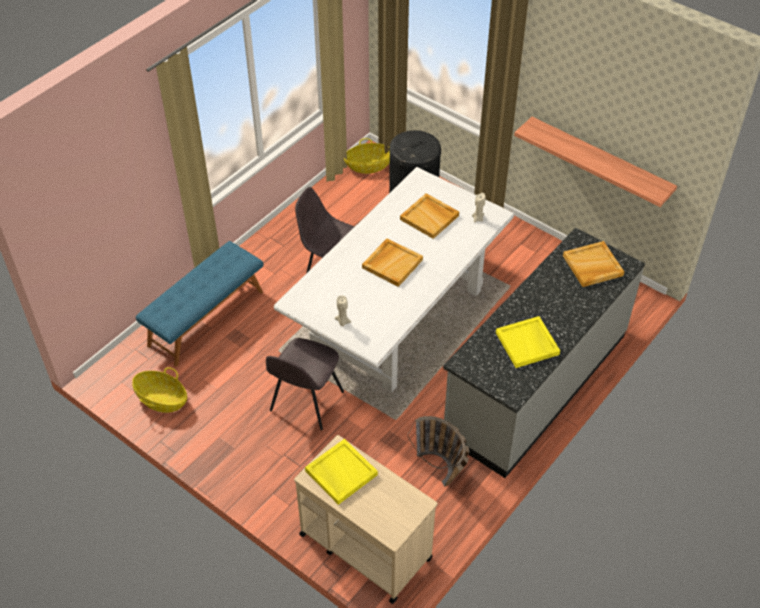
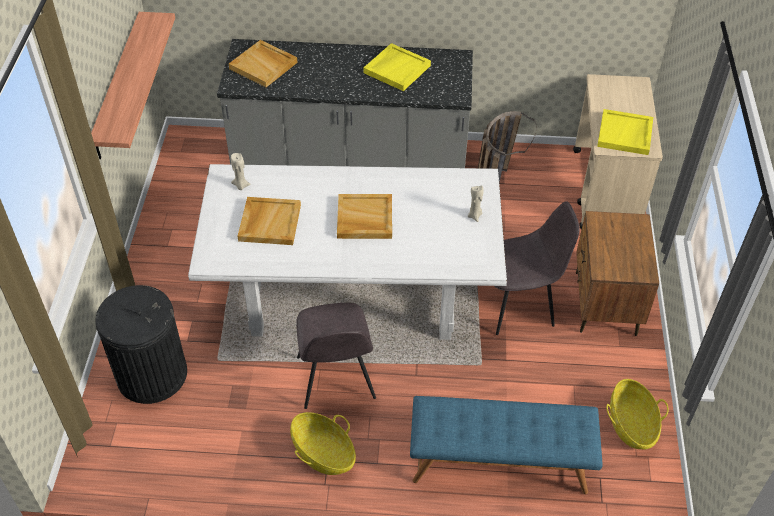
camera: 125 degrees left, 0 degrees up
basket [344,138,390,174] -> basket moved to [290,412,356,475]
none -> brown nightstand [576,211,659,336]

